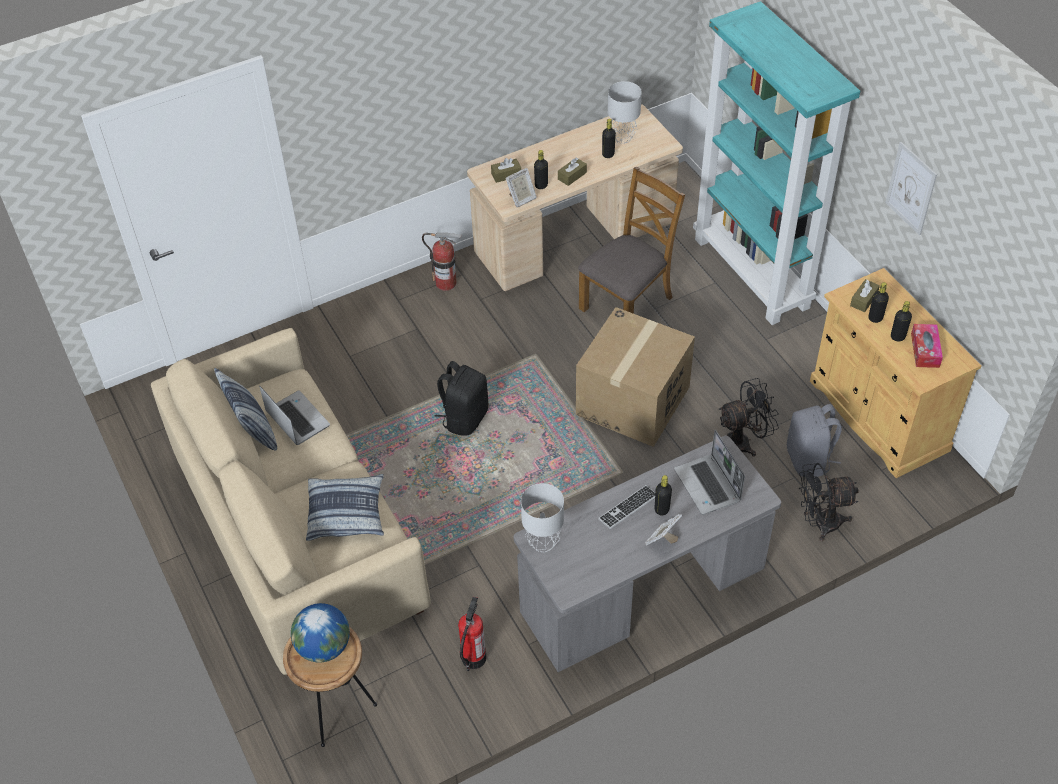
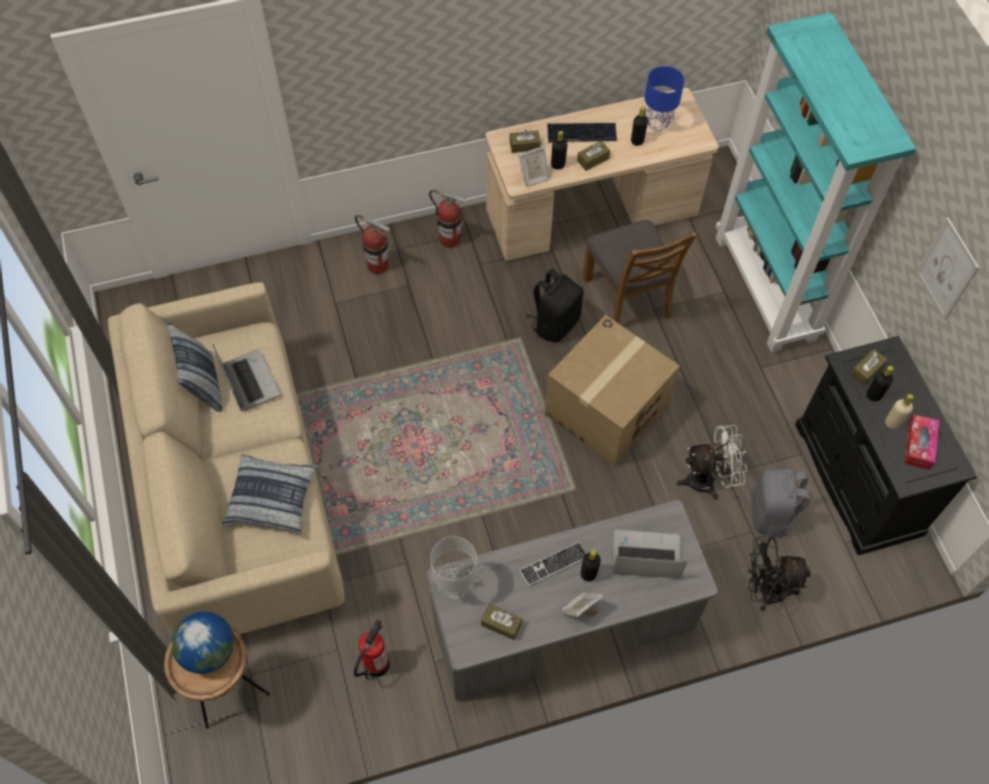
camera: 10 degrees right, 10 degrees up
black backpack [435,361,488,436] -> black backpack moved to [526,269,583,342]
brown chair [578,167,685,314] -> brown chair turned 105 degrees clockwise [583,220,697,324]
grey table lamp [607,81,642,144] -> blue table lamp [645,66,684,131]
laptop [674,430,745,515] -> laptop turned 105 degrees clockwise [612,530,687,579]
black fan [719,378,779,457] -> white fan [677,425,747,499]
beige cabinet [810,268,982,478] -> black cabinet [795,336,977,555]
black bottle [891,301,912,341] -> beige bottle [885,394,914,429]
none -> fire extinguisher [355,215,390,274]
none -> brown tissue box [481,604,522,640]
none -> keyboard [547,123,617,142]

